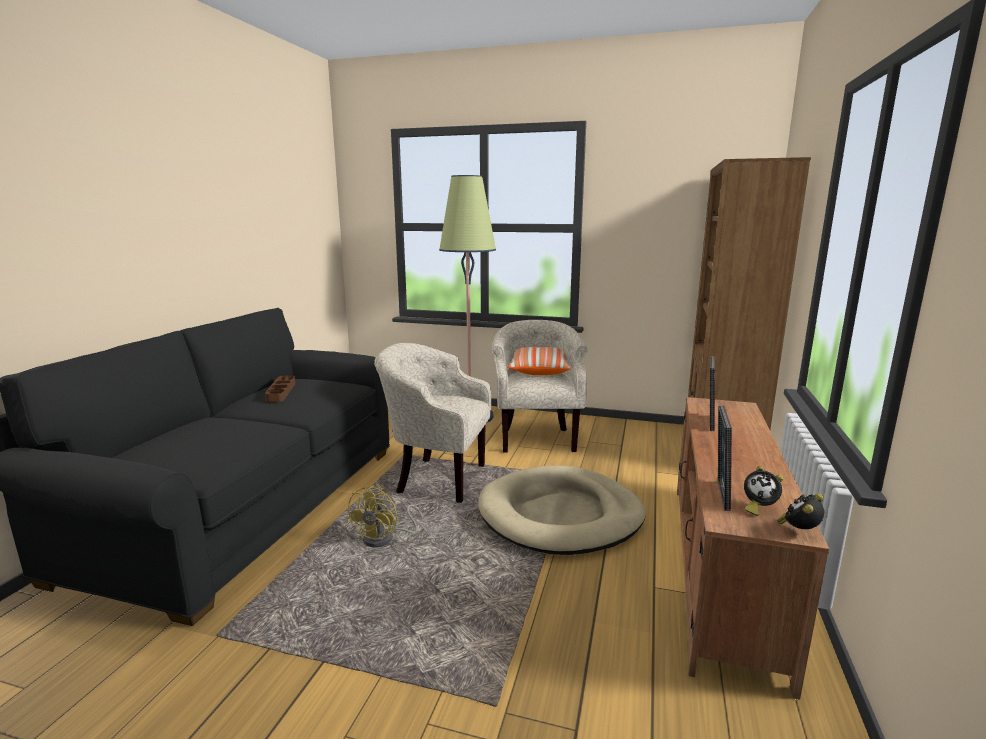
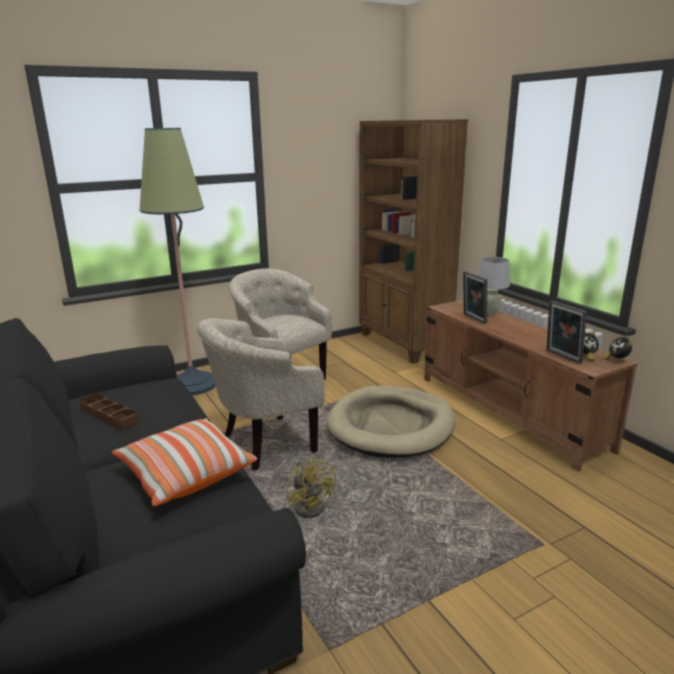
camera: 45 degrees left, 5 degrees up
pillow [507,347,571,375] -> pillow moved to [112,418,257,507]
none -> white table lamp [477,257,510,316]

